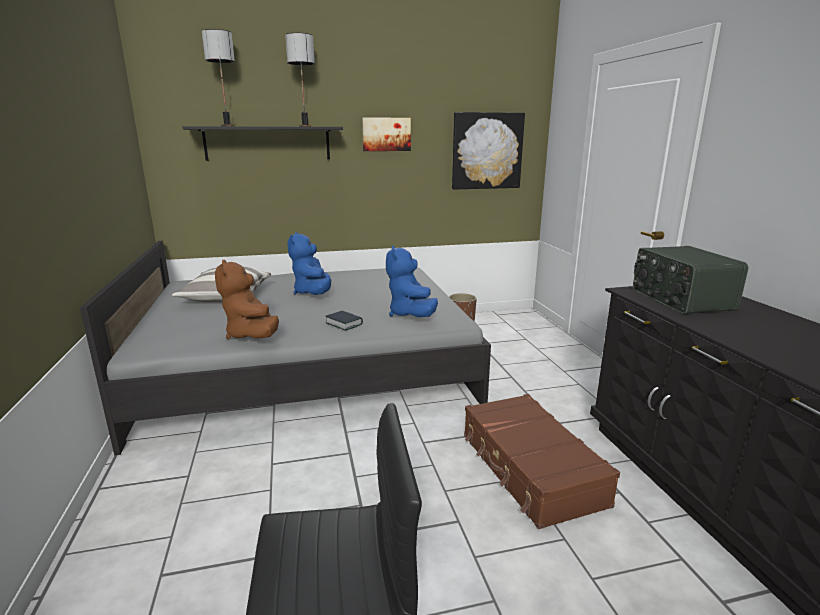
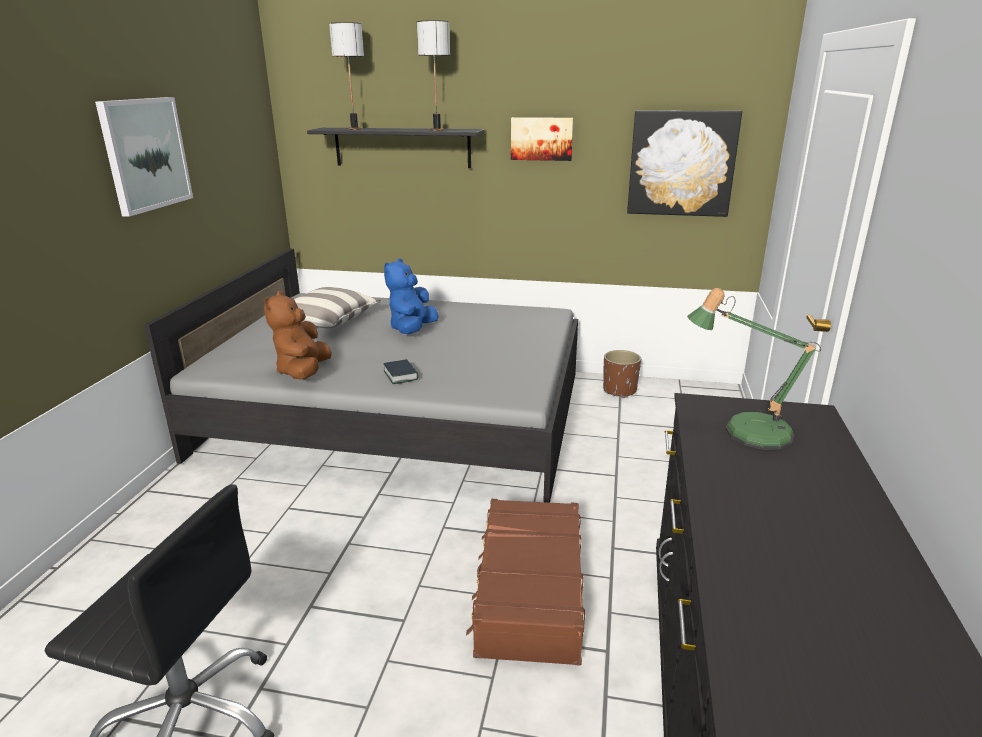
camera: 25 degrees right, 5 degrees up
blue plush toy [386,246,438,317] -> none
radio [633,246,748,314] -> table lamp [687,288,821,450]
none -> picture [95,97,193,217]

